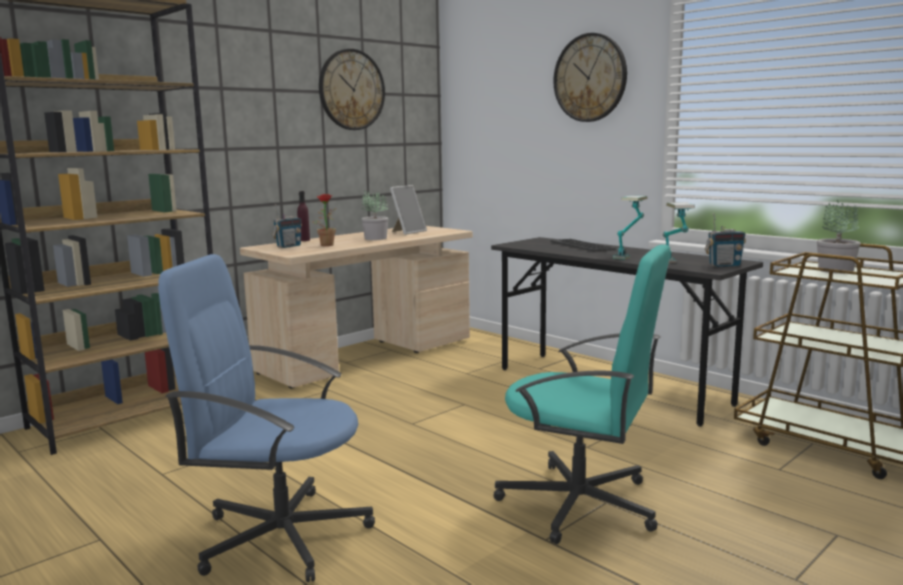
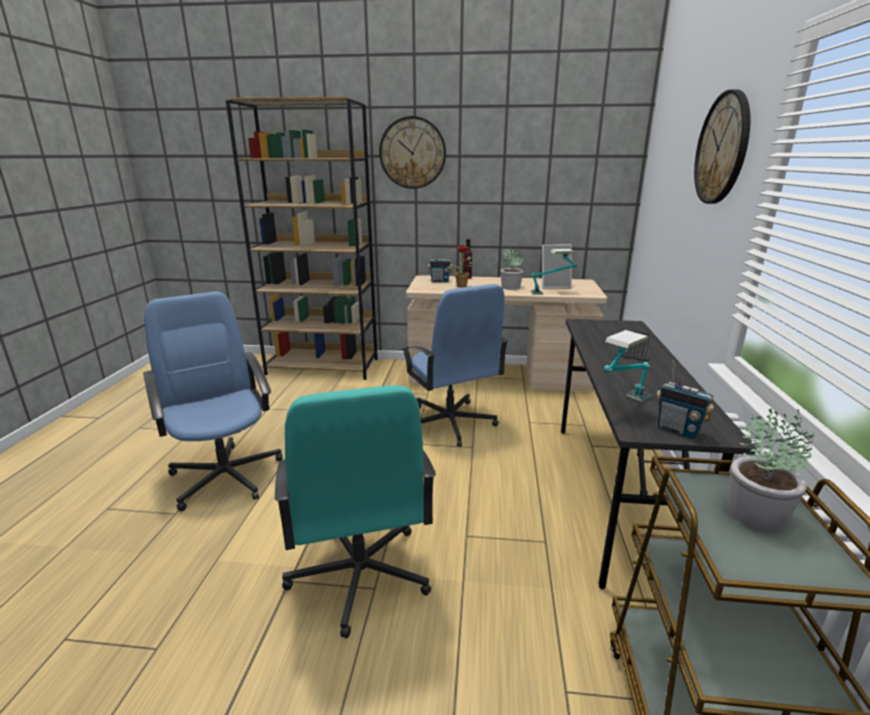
camera: 50 degrees right, 10 degrees up
wall clock [319,49,385,130] -> wall clock moved to [379,116,446,189]
table lamp [613,195,648,260] -> table lamp moved to [531,249,577,295]
none -> blue office chair [402,284,508,447]

